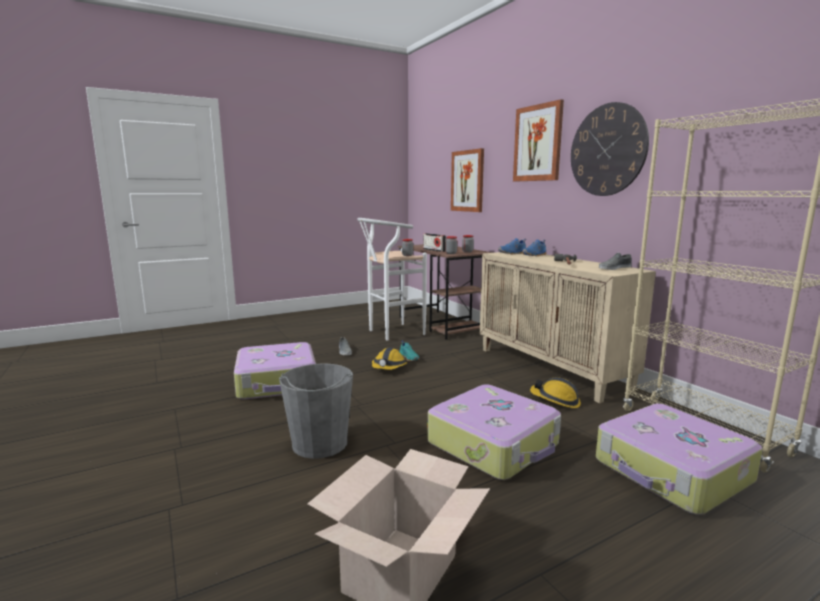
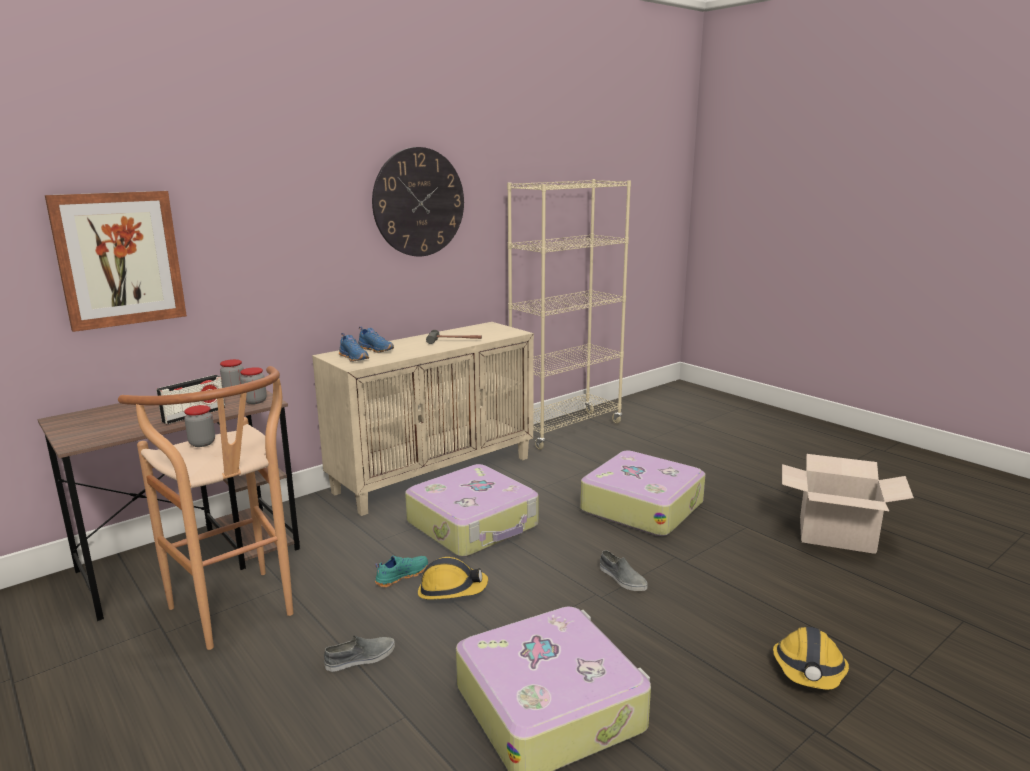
camera: 100 degrees left, 5 degrees up
grey bucket [279,363,353,459] -> none
white stool [357,218,427,341] -> brown stool [118,366,293,650]
picture [513,99,564,181] -> none
hard hat [530,377,581,408] -> hard hat moved to [773,626,849,690]
suitcase [596,404,763,515] -> suitcase moved to [405,464,539,557]
grey shoe [599,253,632,270] -> grey shoe moved to [600,550,648,591]

